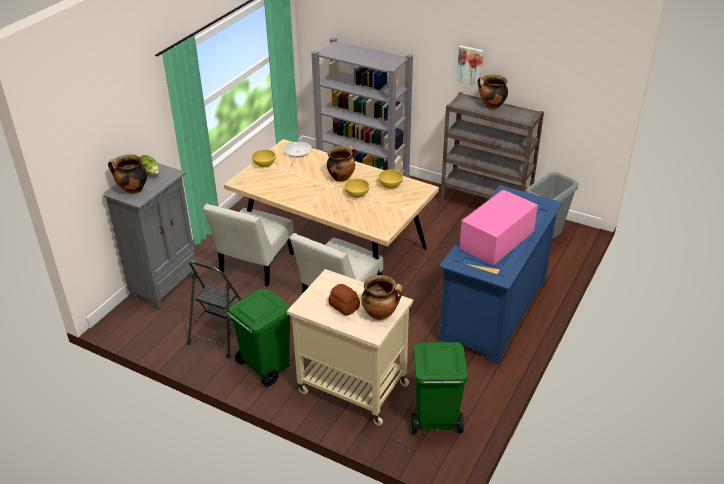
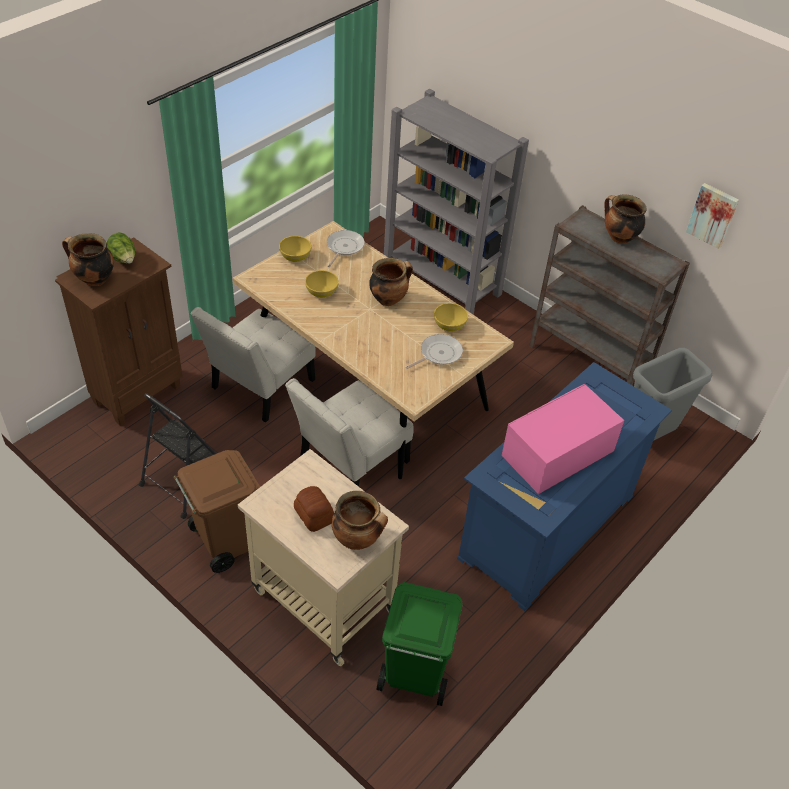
camera: 10 degrees right, 10 degrees up
grey cabinet [103,163,197,310] -> brown cabinet [55,237,183,426]
green trash can [227,289,291,387] -> brown trash can [174,450,260,573]
yellow bowl [344,179,370,198] -> yellow bowl moved to [305,270,339,298]
picture [456,45,484,86] -> picture moved to [686,183,739,249]
none -> frying pan [405,334,463,369]

